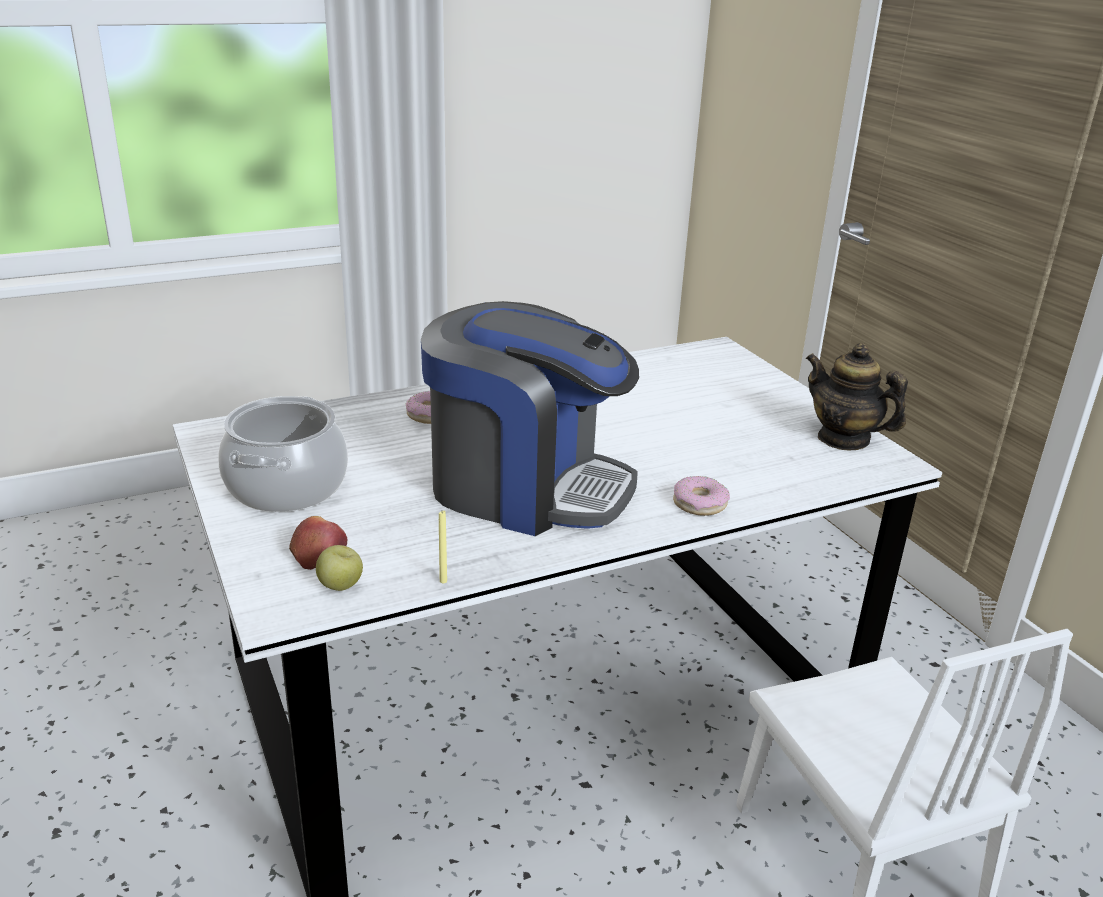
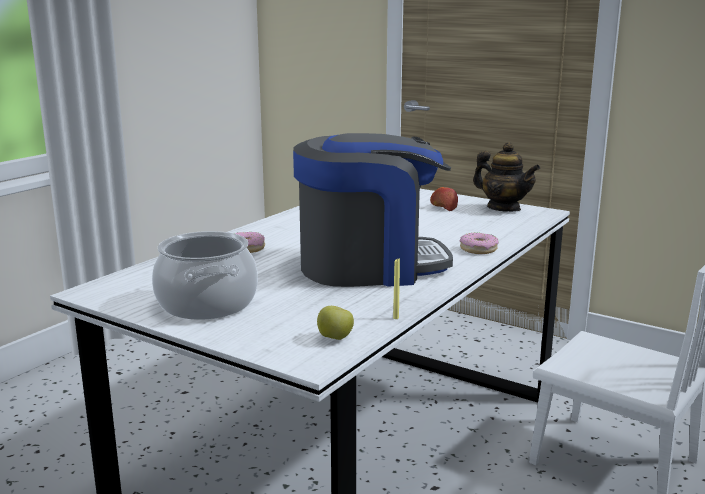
camera: 30 degrees left, 10 degrees down
apple [289,516,347,570] -> apple moved to [430,187,458,211]
teapot [806,343,908,450] -> teapot turned 150 degrees counterclockwise [473,142,540,212]

